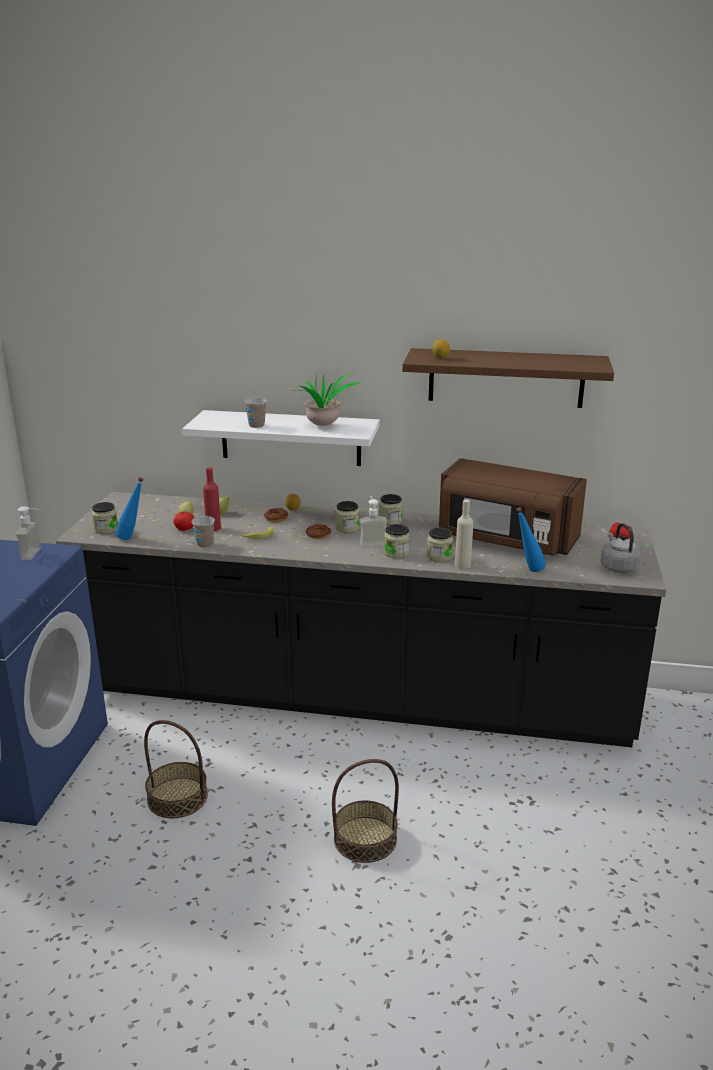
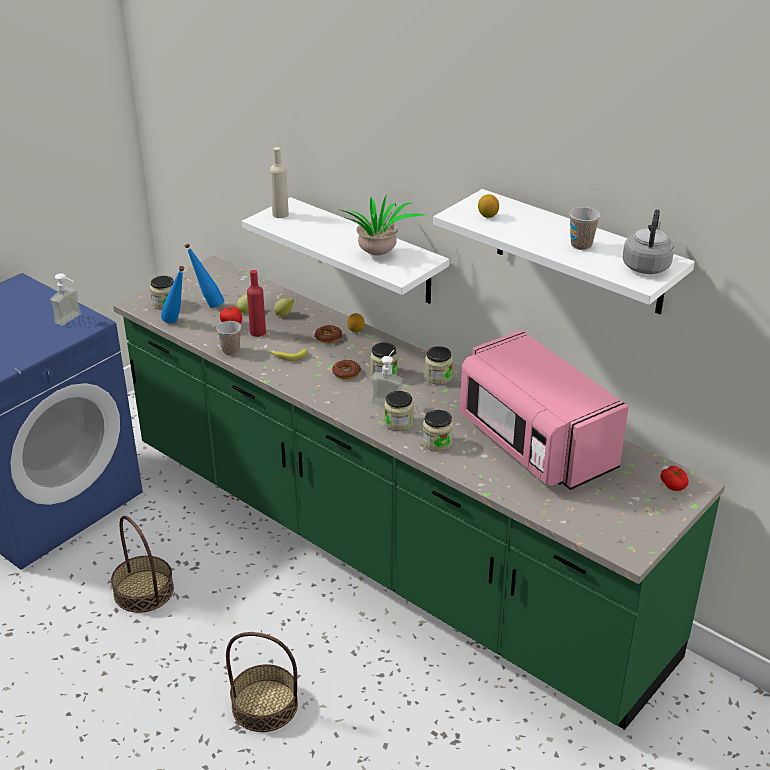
camera: 30 degrees right, 10 degrees up
black counter [56,492,666,747] -> green counter [113,256,725,730]
cup [244,398,267,428] -> cup moved to [569,207,600,250]
brown shelf [402,348,614,408] -> white shelf [433,189,695,314]
brown microwave [439,458,587,556] -> pink microwave [460,330,629,490]
beige bottle [455,500,473,569] -> beige bottle moved to [270,147,289,218]
blue bottle [516,507,546,572] -> blue bottle moved to [185,244,224,308]
grey kettle [601,523,641,573] -> grey kettle moved to [623,209,674,274]

